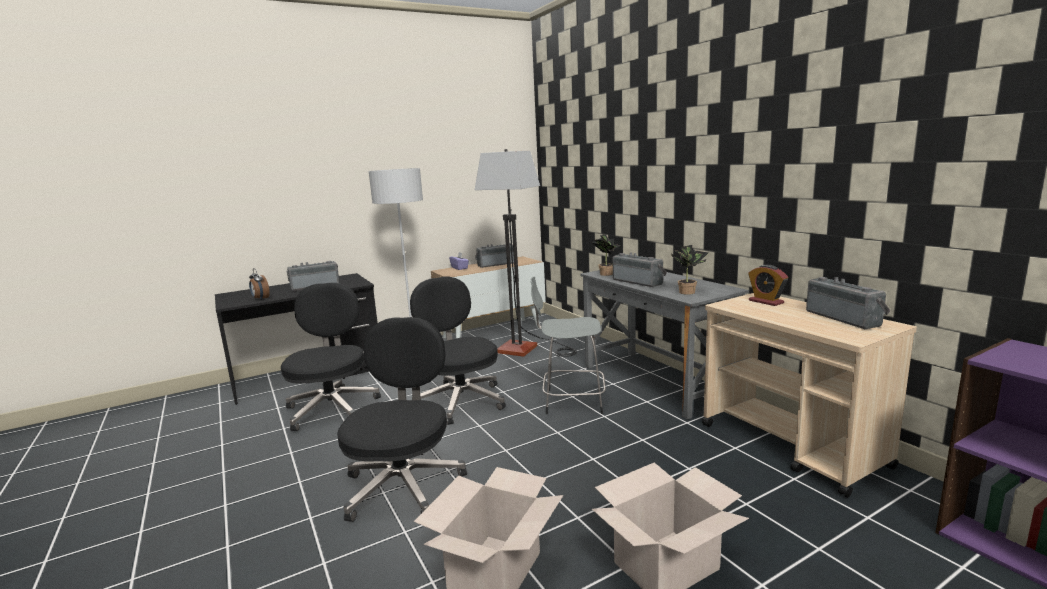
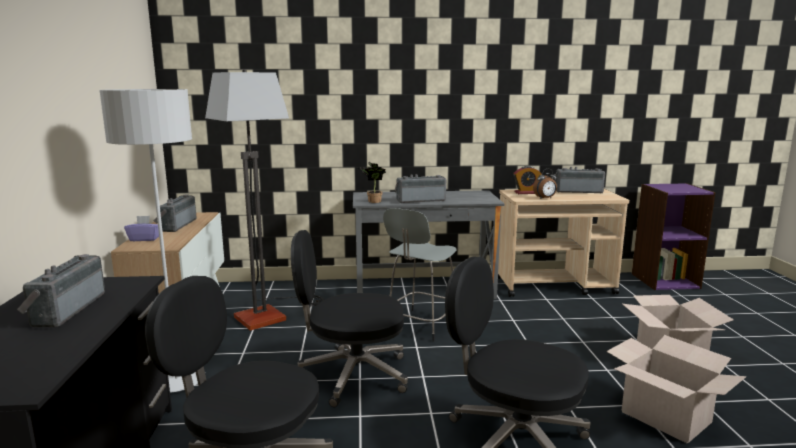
camera: 65 degrees left, 0 degrees up
alarm clock [249,268,270,300] -> alarm clock moved to [533,169,557,199]
potted plant [671,245,708,295] -> none

